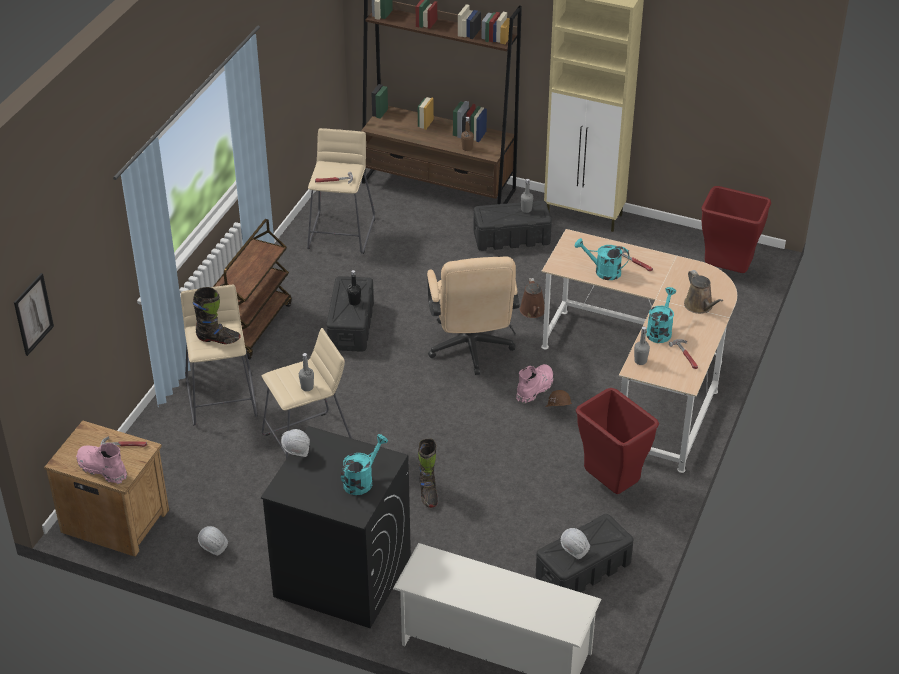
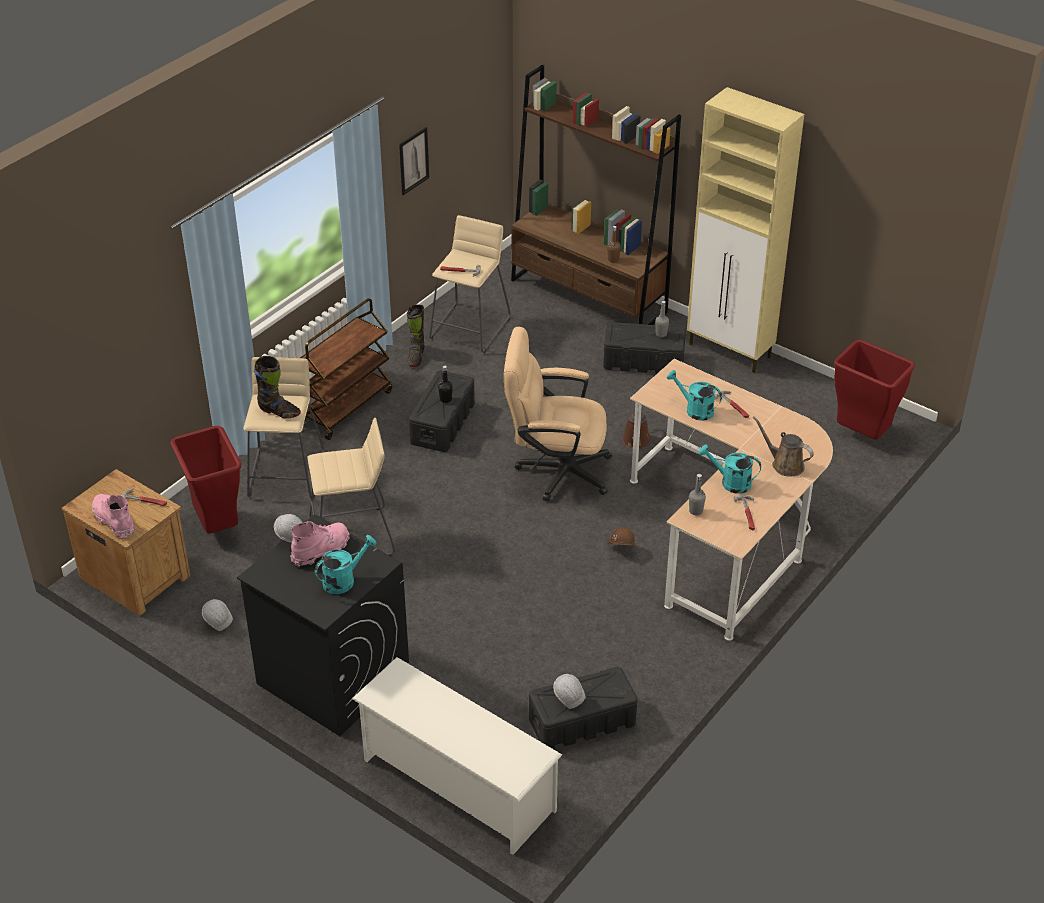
camera: 15 degrees right, 0 degrees up
picture [14,273,54,356] -> picture moved to [399,127,429,195]
grey bottle [299,353,314,391] -> none
black boot [418,439,438,508] -> black boot moved to [407,304,425,367]
beige office chair [427,256,520,375] -> beige office chair turned 90 degrees clockwise [504,327,612,501]
pink boot [516,364,553,404] -> pink boot moved to [290,521,349,567]
red trash can [576,388,659,494] -> red trash can moved to [170,426,242,533]
turquoise watering can [646,287,676,343] -> turquoise watering can turned 105 degrees counterclockwise [699,445,761,494]
brown watering can [684,270,723,314] -> brown watering can turned 135 degrees clockwise [753,416,814,477]

